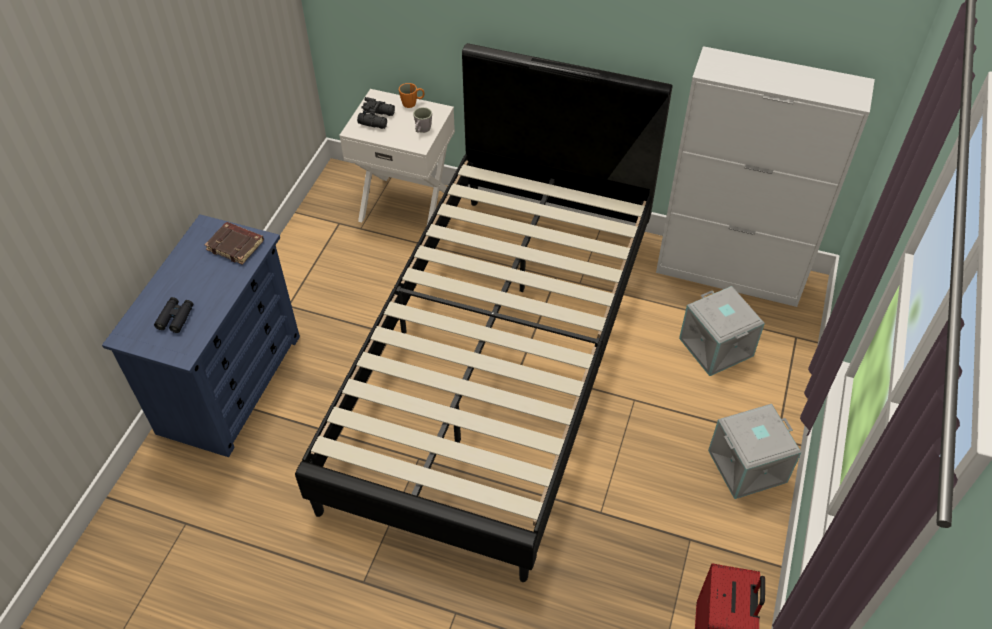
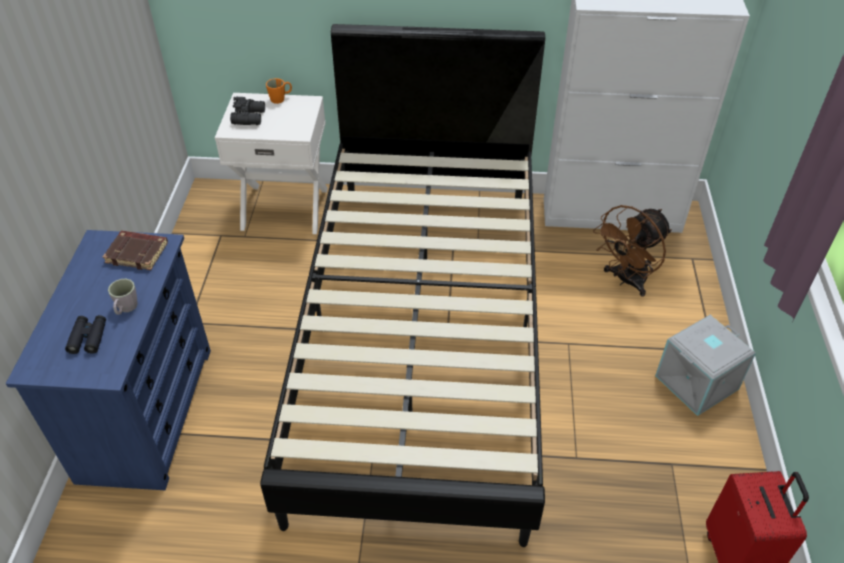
camera: 15 degrees left, 5 degrees down
grey mug [413,107,432,133] -> grey mug moved to [108,279,137,315]
grey storage box [679,286,765,376] -> brown fan [593,205,672,296]

